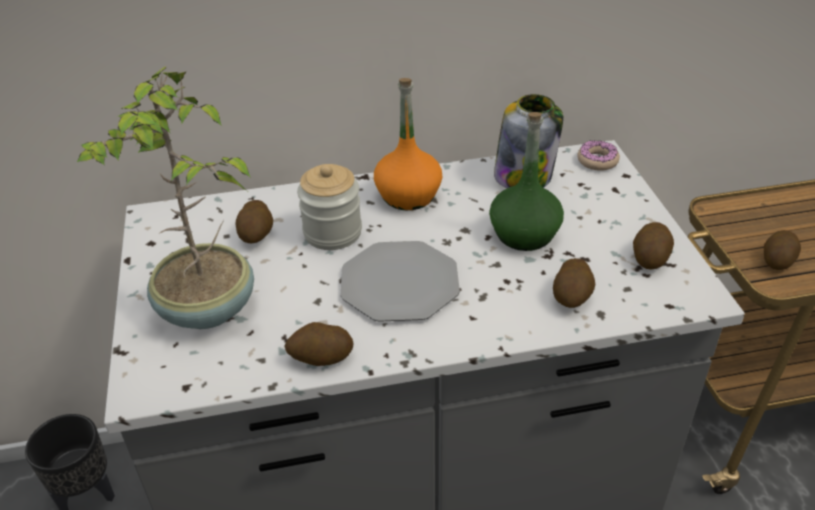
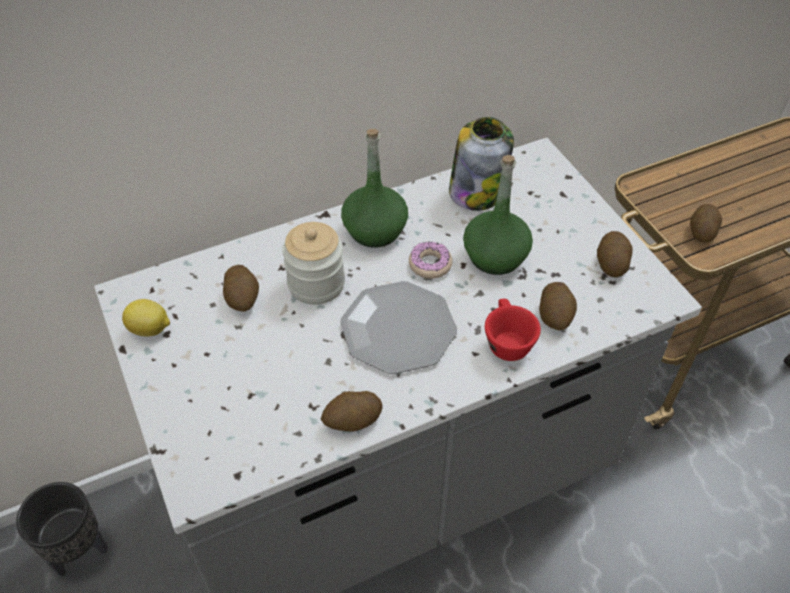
camera: 15 degrees left, 10 degrees up
potted plant [77,66,254,329] -> none
orange bottle [374,78,442,210] -> green bottle [341,129,408,248]
donut [577,140,620,171] -> donut moved to [409,242,452,279]
none -> lemon [122,299,170,337]
none -> red cup [485,299,541,361]

